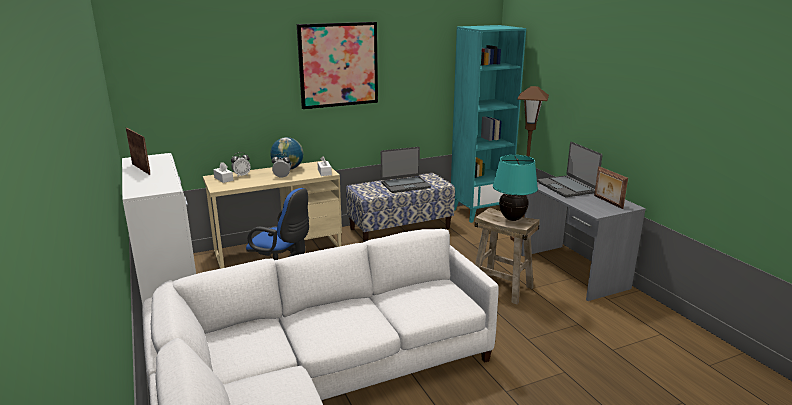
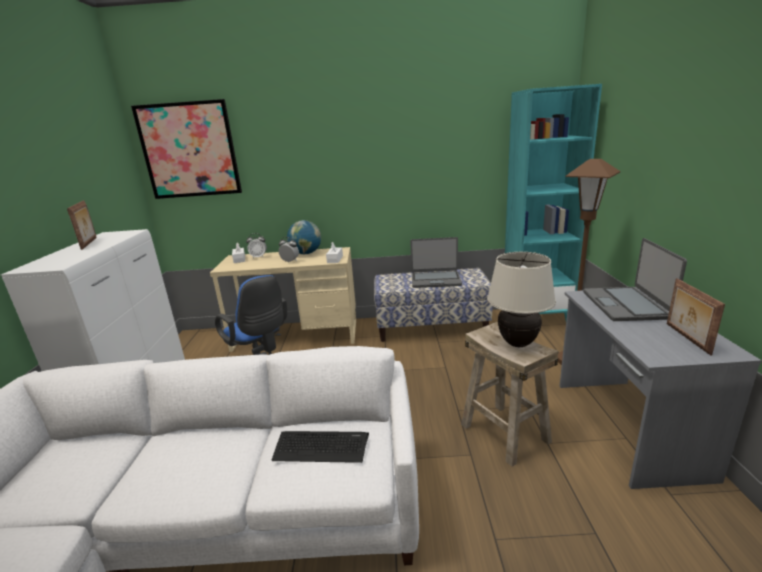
camera: 25 degrees right, 0 degrees up
picture [297,22,378,109] -> picture moved to [131,99,242,199]
turquoise table lamp [493,155,538,221] -> beige table lamp [487,252,556,347]
none -> keyboard [272,431,369,463]

